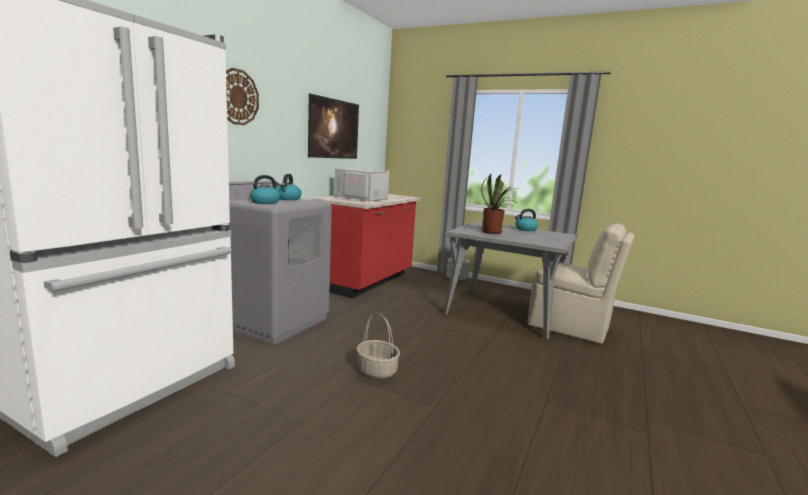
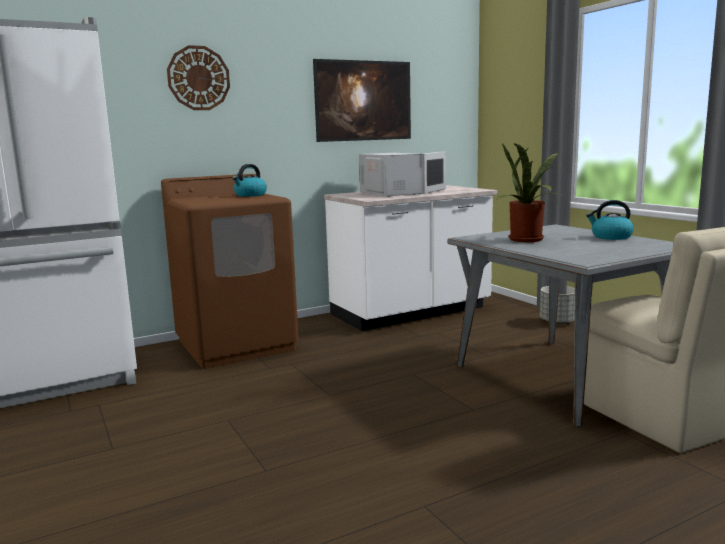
camera: 35 degrees right, 0 degrees up
grey washing machine [228,180,332,344] -> brown washing machine [161,174,299,369]
kettle [250,175,282,204] -> none
red counter [312,194,420,298] -> white counter [324,185,497,331]
basket [357,313,400,379] -> none

